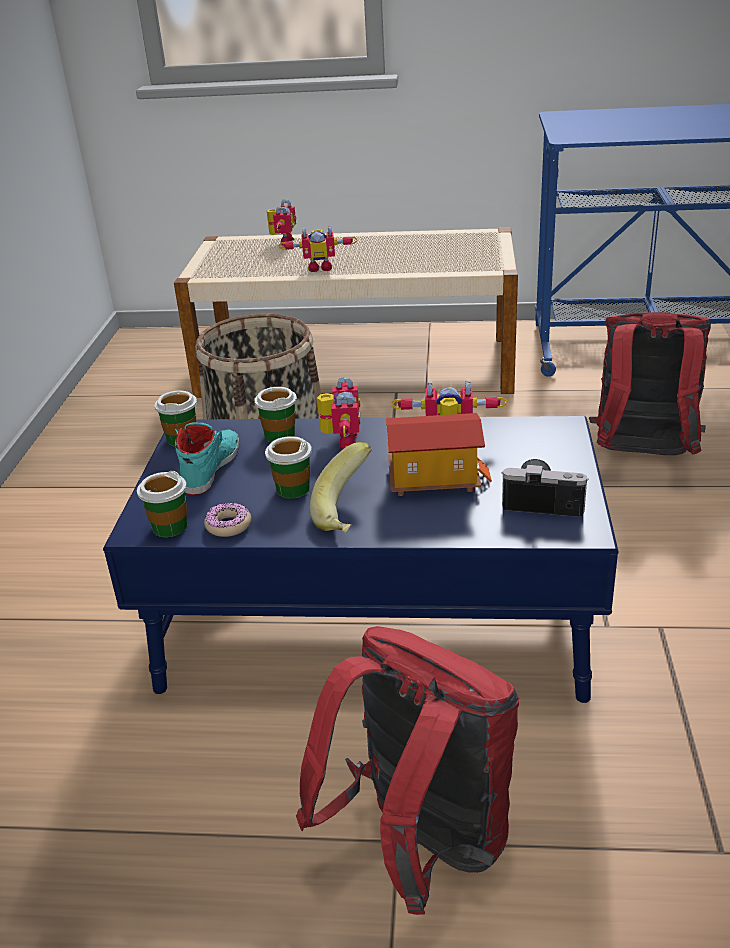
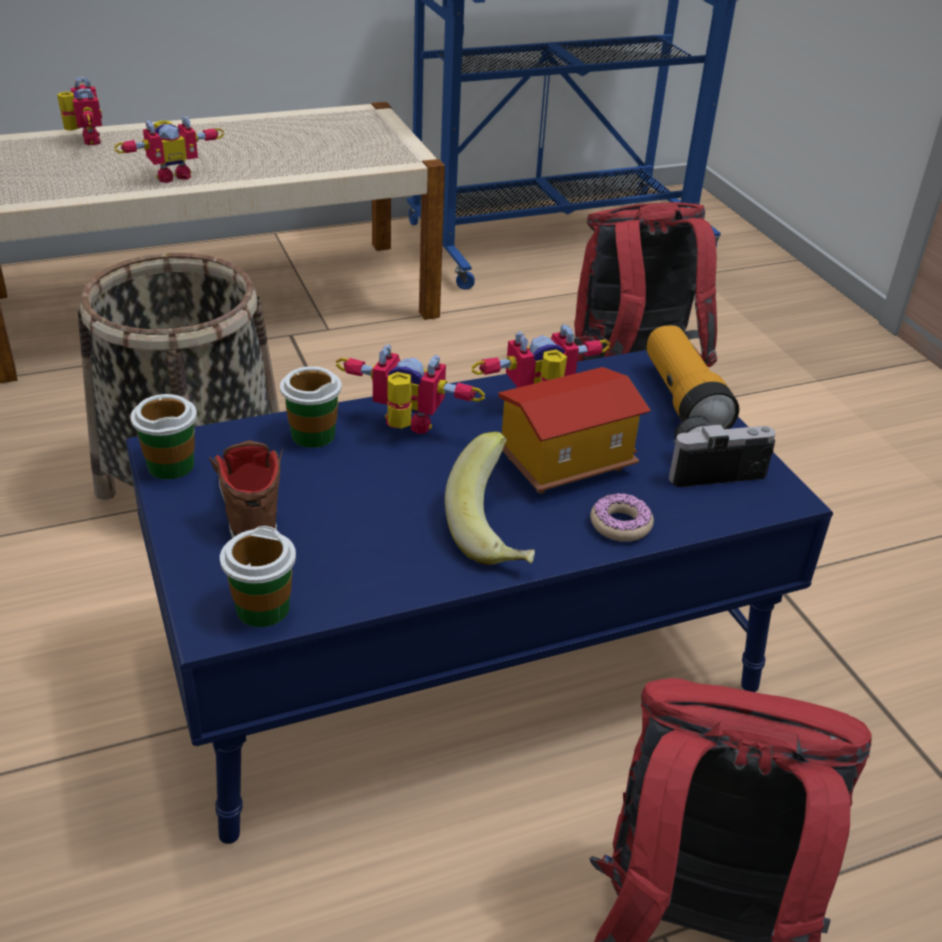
camera: 30 degrees left, 5 degrees up
turquoise shoe [175,422,240,495] -> brown shoe [209,441,283,538]
donut [204,503,251,537] -> donut moved to [590,493,654,542]
cup [265,436,312,499] -> none
toy robot [317,377,360,449] -> toy robot turned 45 degrees counterclockwise [335,344,485,434]
none -> flashlight [647,325,739,429]

